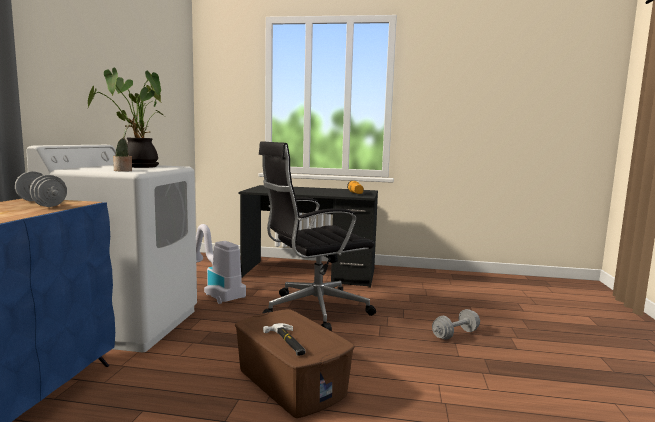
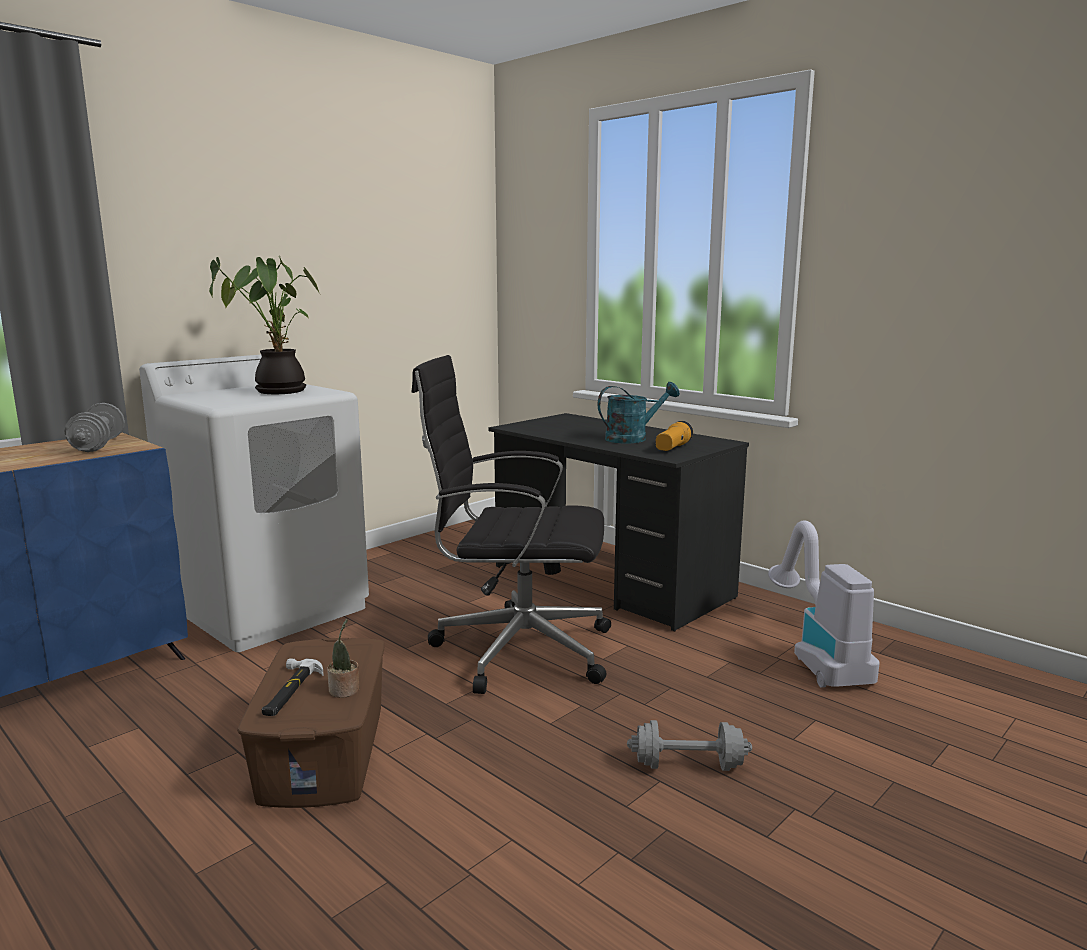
camera: 35 degrees right, 5 degrees up
potted plant [113,123,132,172] -> potted plant moved to [327,619,359,698]
vacuum cleaner [196,224,246,304] -> vacuum cleaner moved to [768,520,880,688]
none -> turquoise watering can [597,382,680,443]

